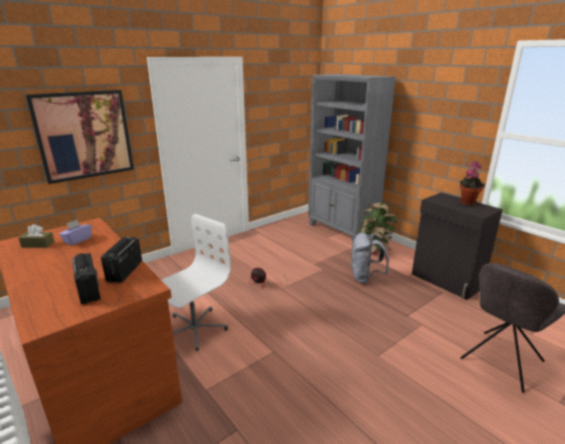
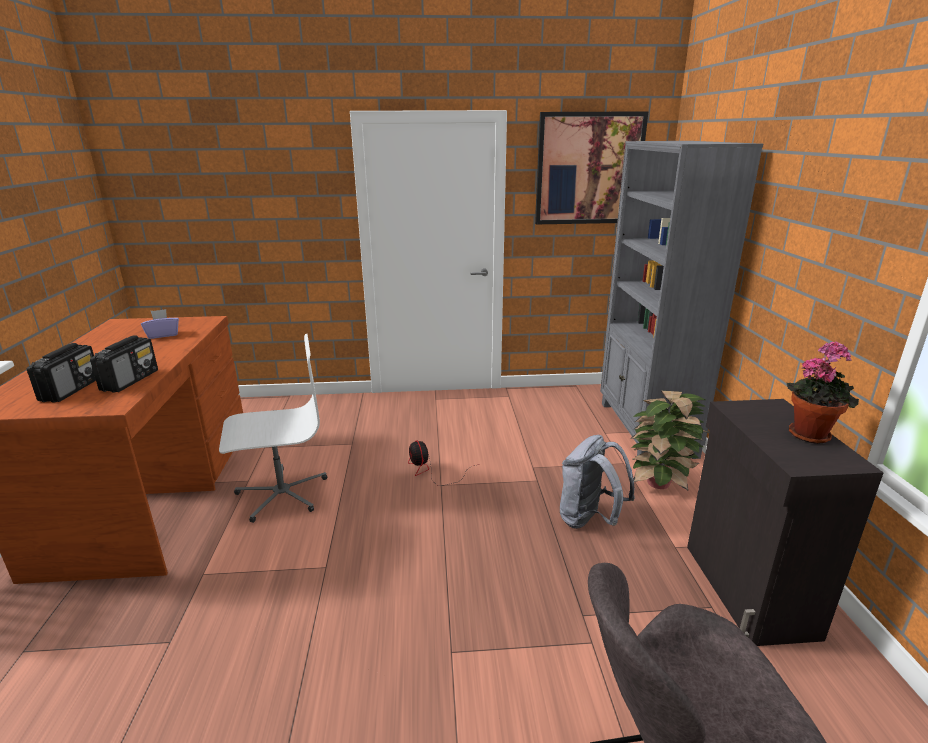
camera: 35 degrees right, 0 degrees up
brown tissue box [19,224,54,248] -> none
picture [26,90,134,184] -> picture moved to [535,111,648,224]
radio [101,237,142,283] -> radio turned 150 degrees clockwise [90,335,158,393]

